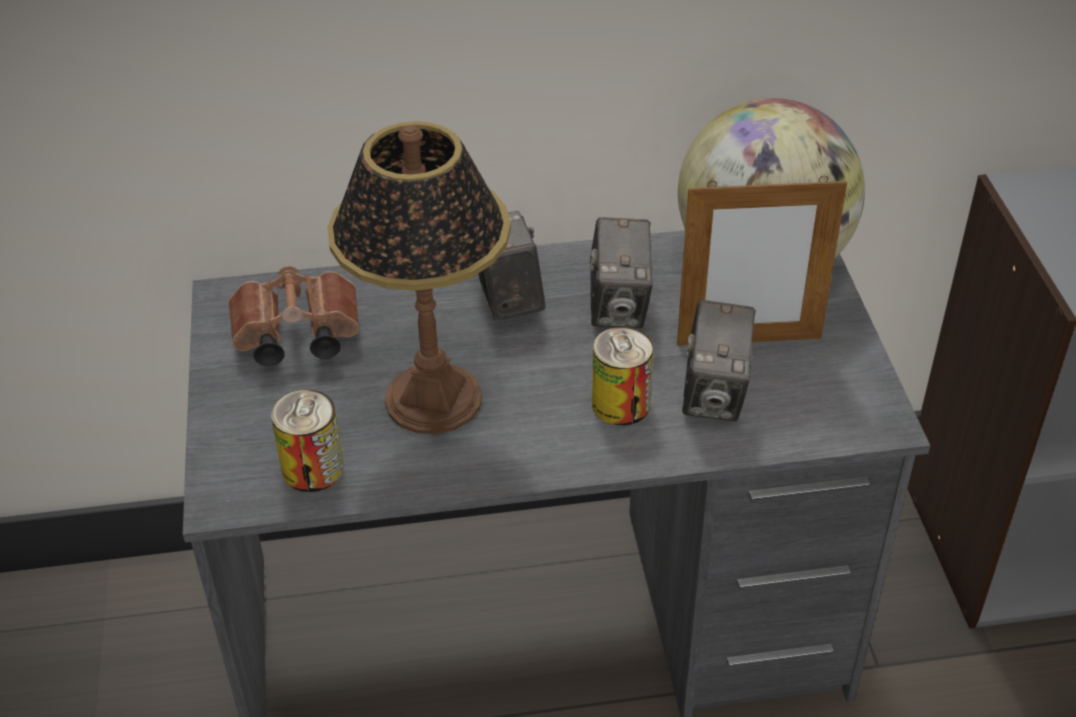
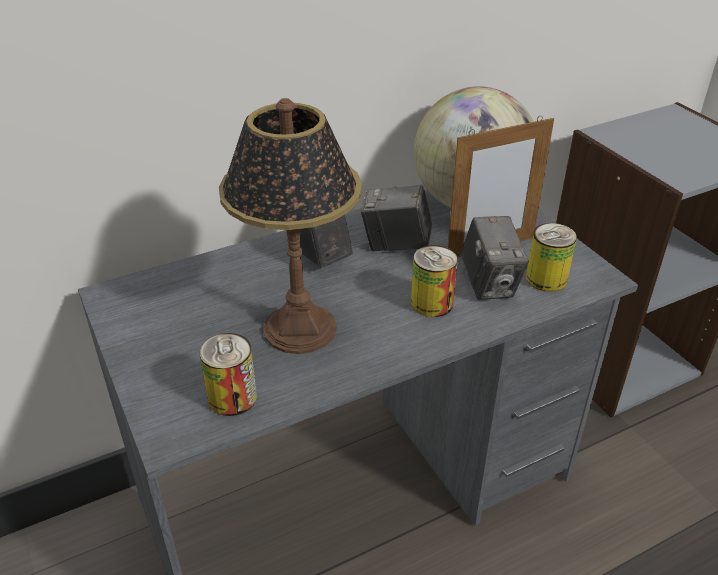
camera: 20 degrees left, 5 degrees down
brown binoculars [229,265,359,366] -> none
camera [590,217,653,328] -> camera turned 120 degrees clockwise [361,185,432,251]
none -> can [526,223,577,292]

